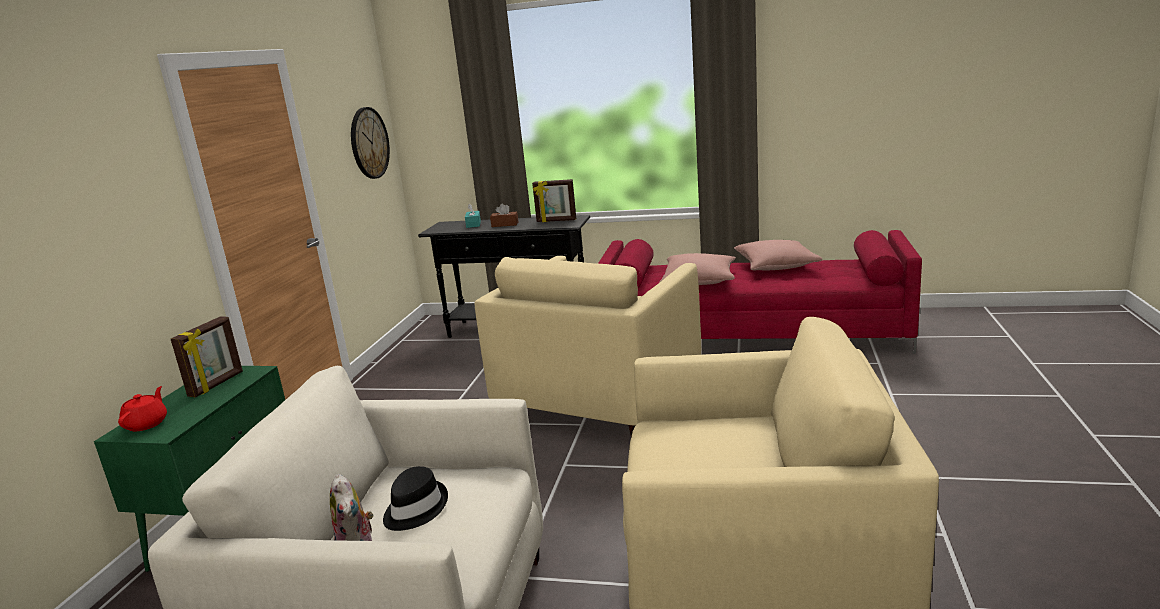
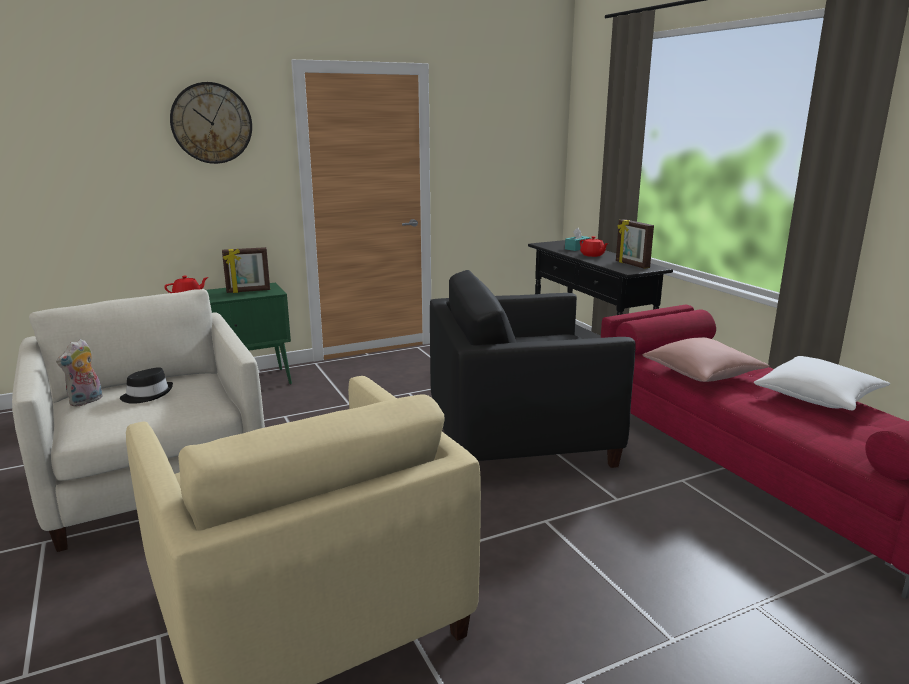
camera: 50 degrees right, 0 degrees up
wall clock [351,107,390,179] -> wall clock moved to [170,82,252,164]
beige armchair [474,256,701,436] -> black armchair [430,270,635,468]
brown tissue box [490,203,518,227] -> red teapot [580,236,608,257]
pink pillow [734,240,823,271] -> white pillow [754,356,890,410]

